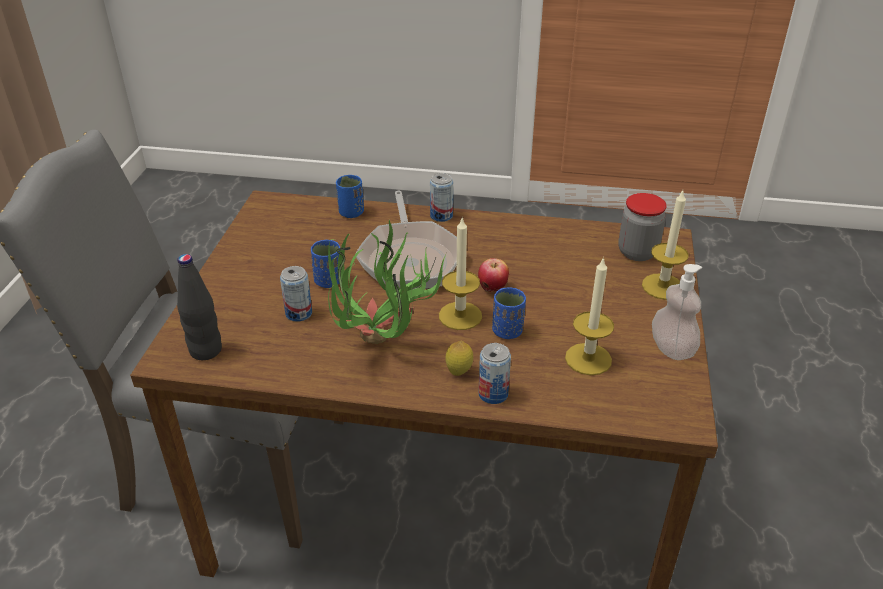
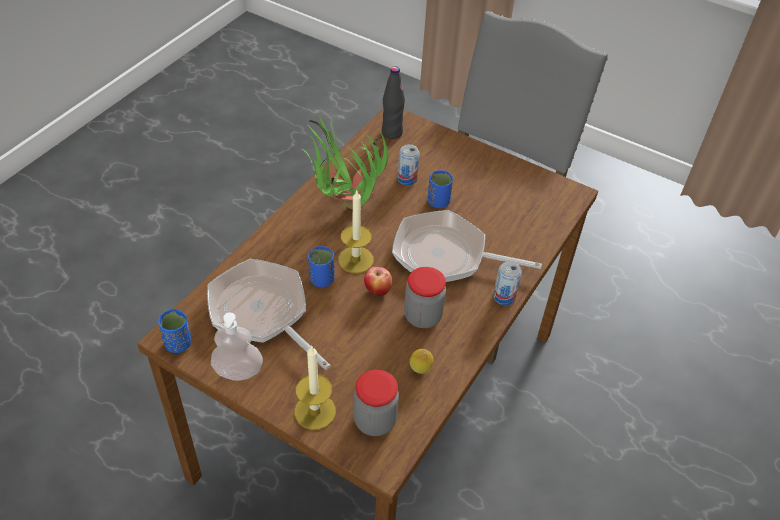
camera: 110 degrees right, 10 degrees up
blue cup [336,175,364,218] -> blue cup moved to [158,309,192,353]
lemon [446,341,473,376] -> lemon moved to [410,349,433,374]
can [478,343,511,404] -> none
candle [565,257,614,375] -> frying pan [207,259,331,370]
none -> jar [404,267,446,328]

